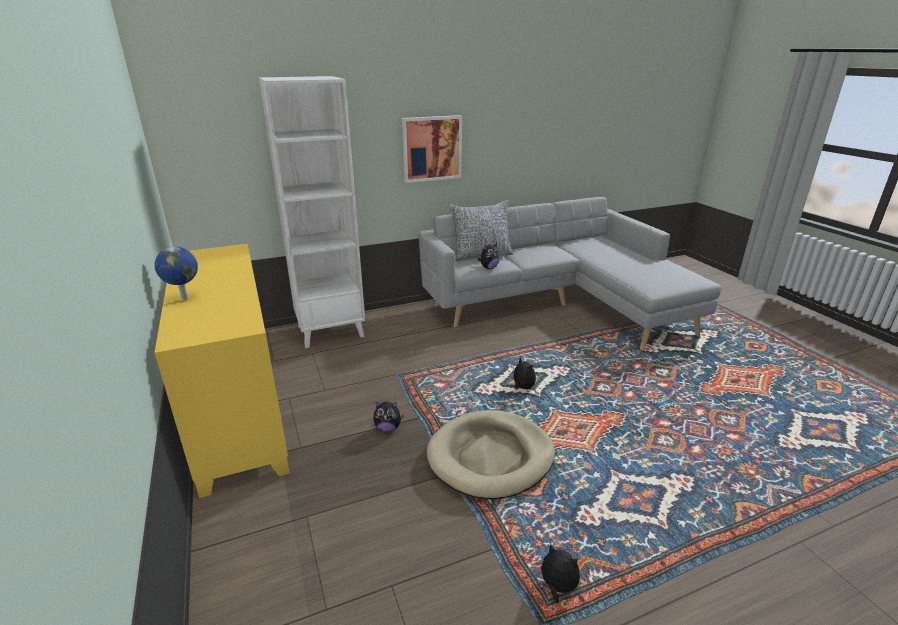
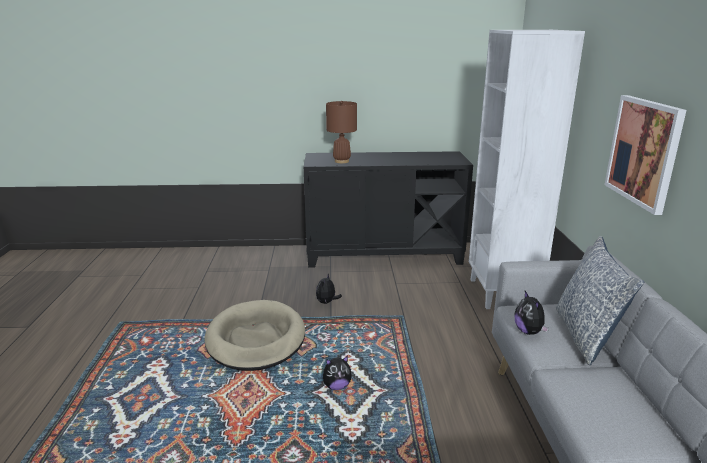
camera: 110 degrees right, 5 degrees down
yellow cabinet [155,244,290,498] -> black cabinet [304,151,473,268]
globe [155,246,198,301] -> none
plush toy [534,544,580,603] -> none
none -> brown table lamp [326,101,357,163]

